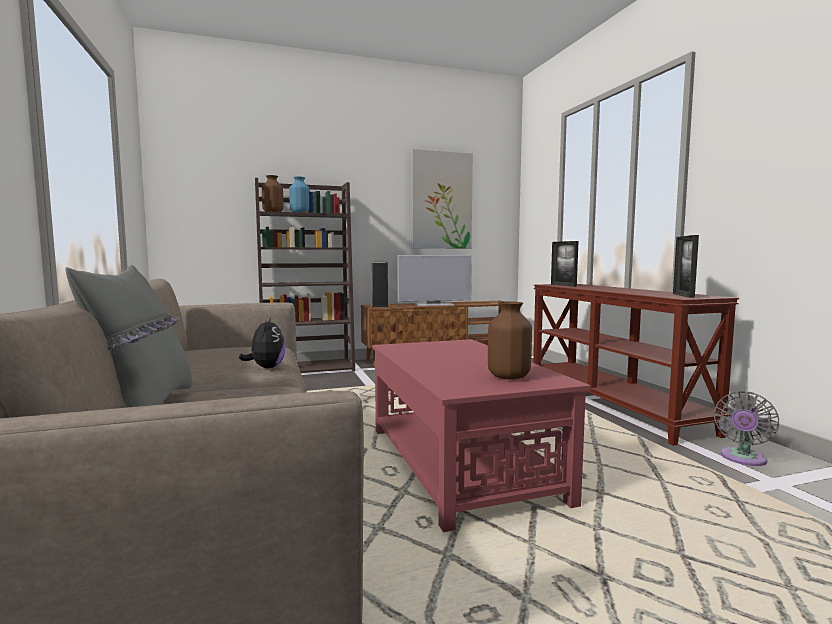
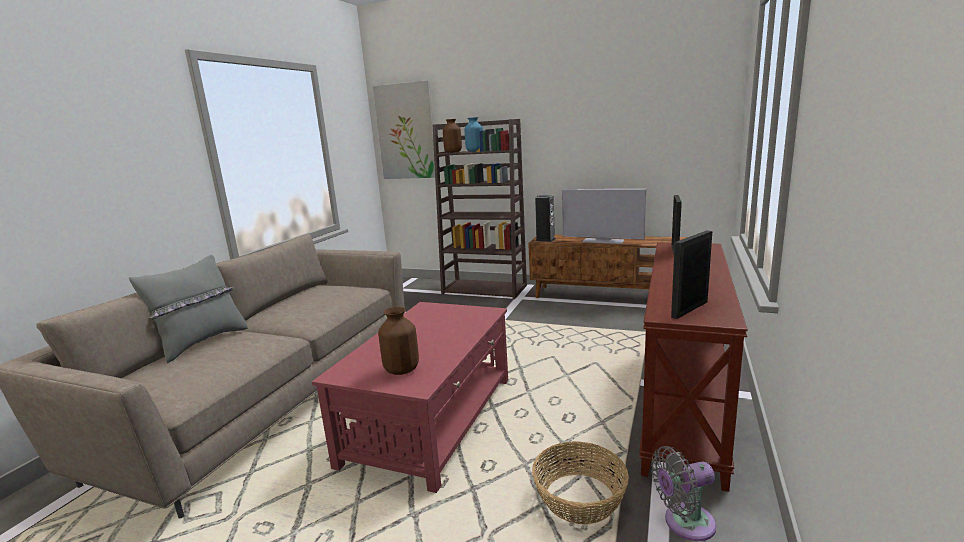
camera: 40 degrees right, 10 degrees up
plush toy [239,317,285,368] -> none
picture [411,149,473,249] -> picture moved to [373,81,435,179]
none -> basket [532,441,629,524]

